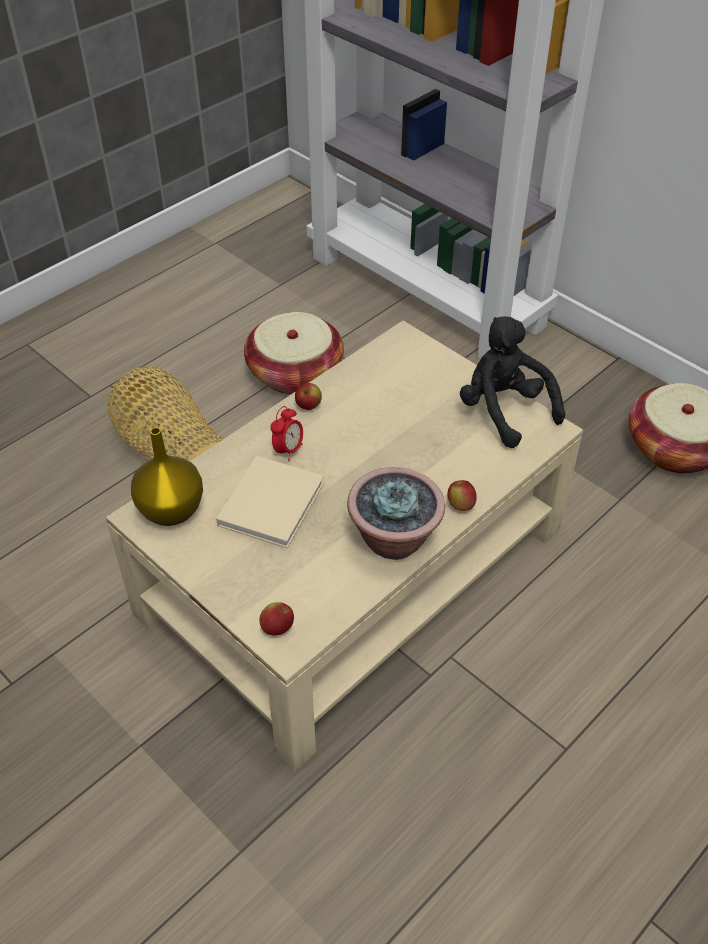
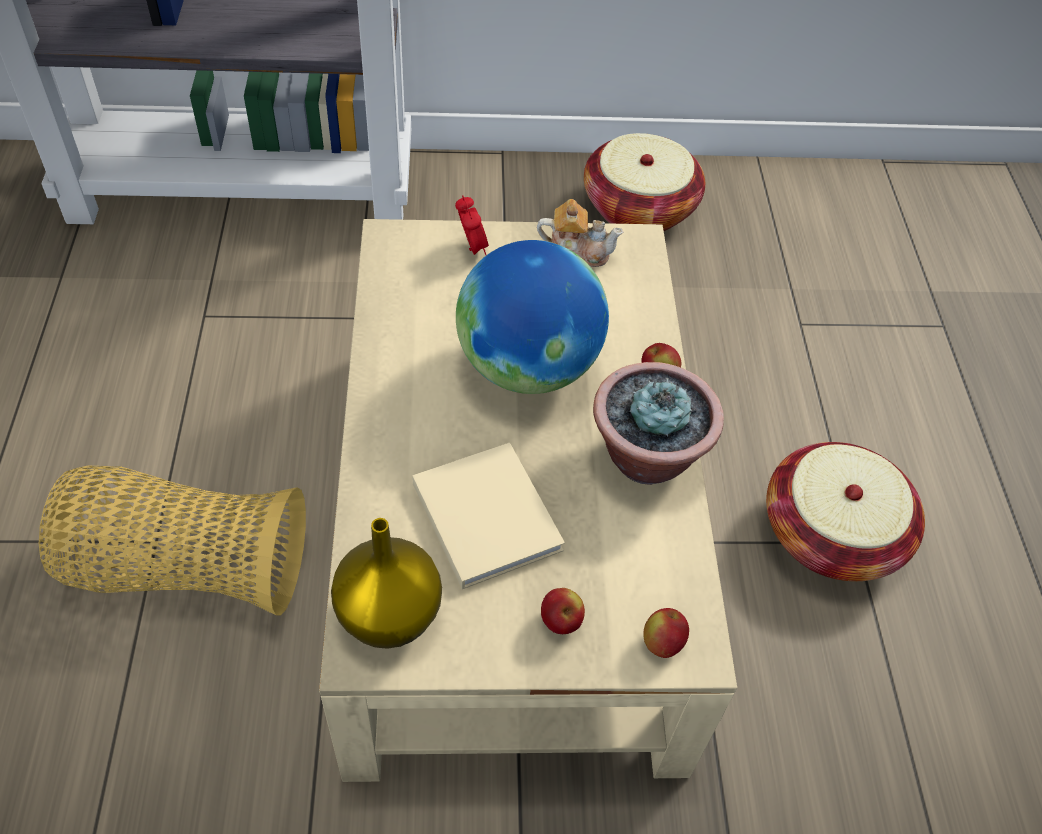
camera: 50 degrees left, 5 degrees up
basket [244,312,344,394] -> basket moved to [766,442,925,581]
alarm clock [270,406,303,461] -> alarm clock moved to [455,195,489,255]
apple [295,383,322,410] -> apple moved to [541,588,585,634]
black plush toy [460,316,565,448] -> teapot [537,199,624,267]
none -> globe [456,240,609,394]

